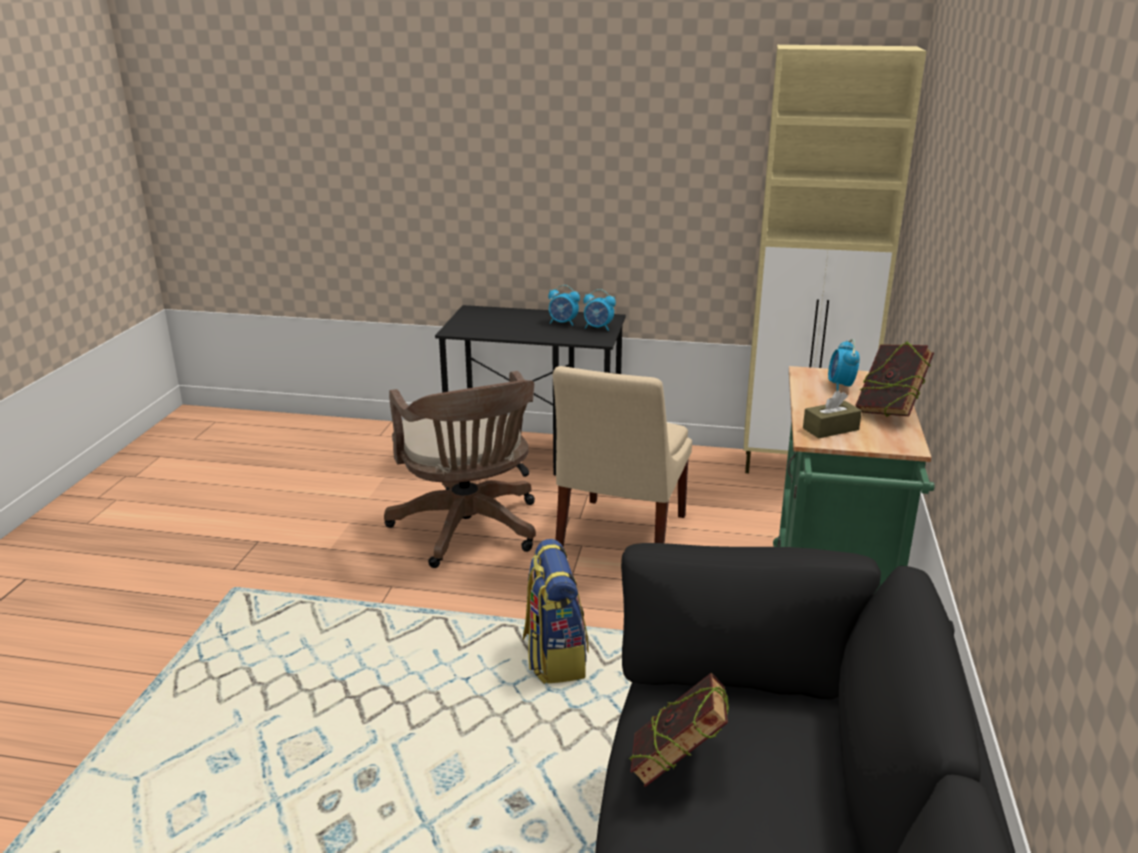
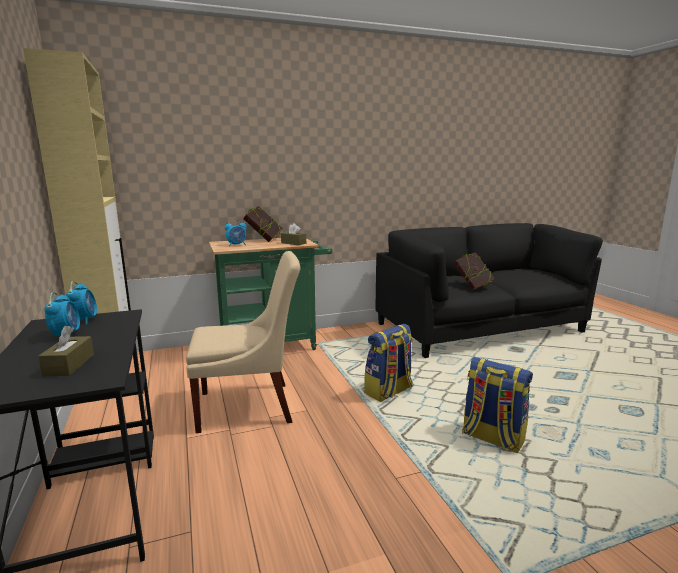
camera: 120 degrees left, 10 degrees down
brown office chair [384,371,536,568] -> none
none -> brown tissue box [38,326,94,376]
none -> backpack [462,357,533,453]

